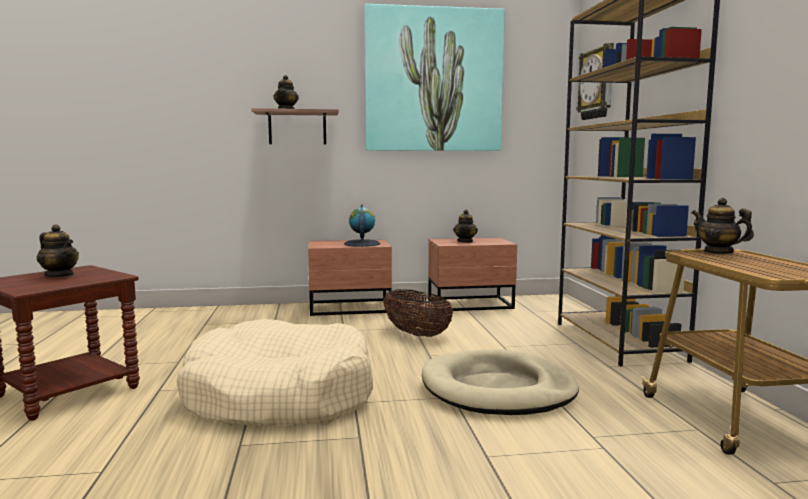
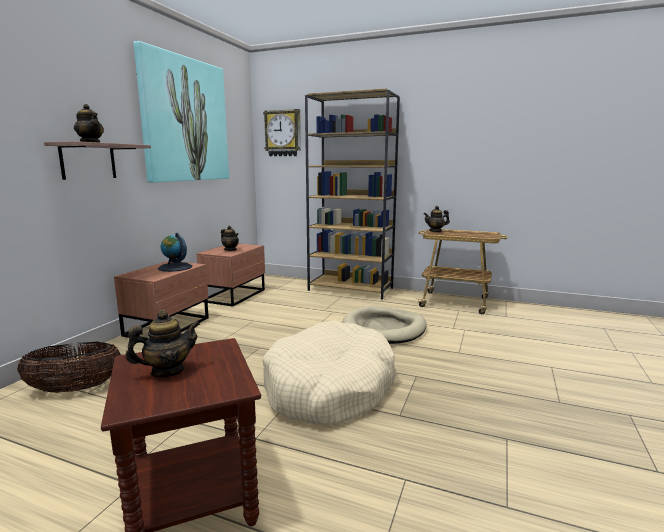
camera: 60 degrees left, 5 degrees up
basket [383,289,453,337] -> basket moved to [17,342,121,393]

